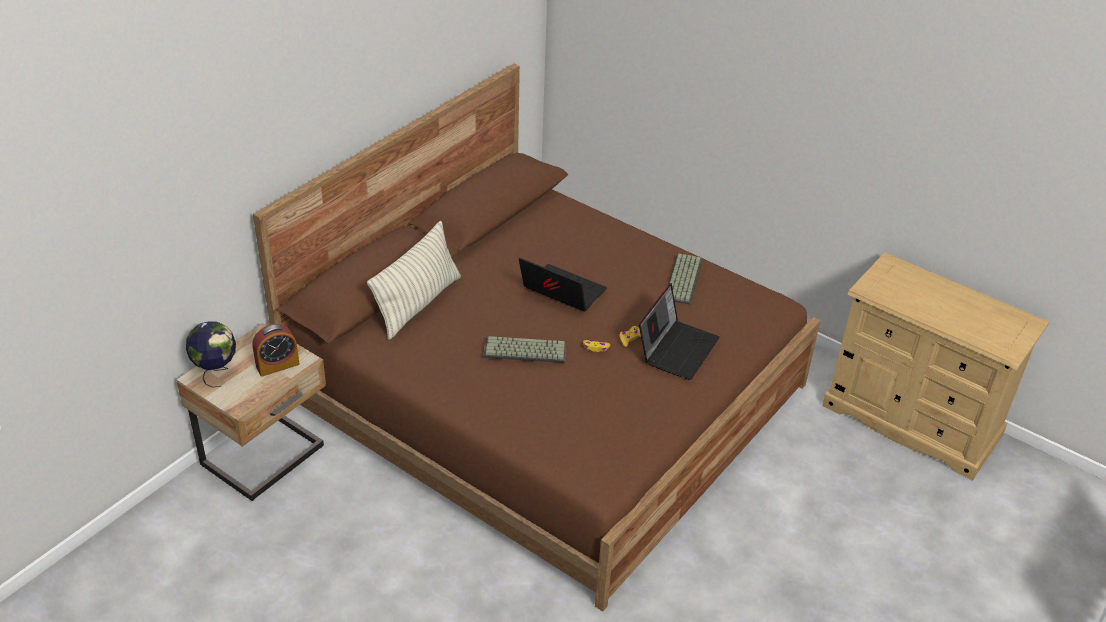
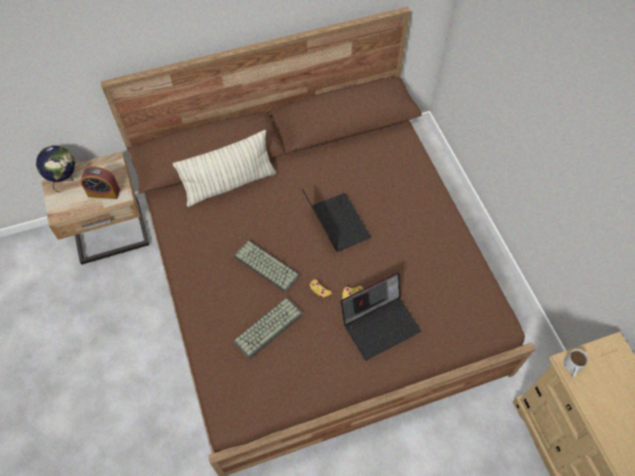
camera: 35 degrees right, 20 degrees up
keyboard [668,253,702,305] -> keyboard moved to [233,298,303,359]
none -> white mug [564,349,589,377]

